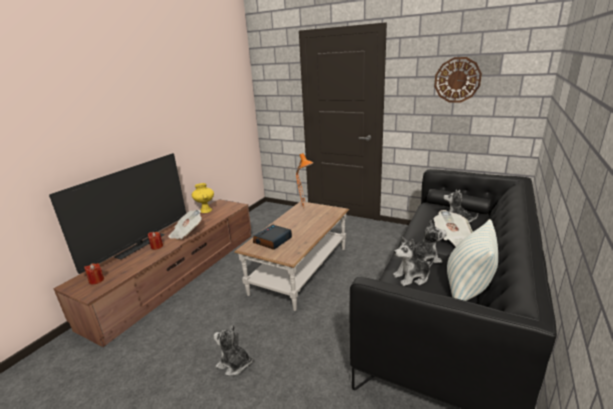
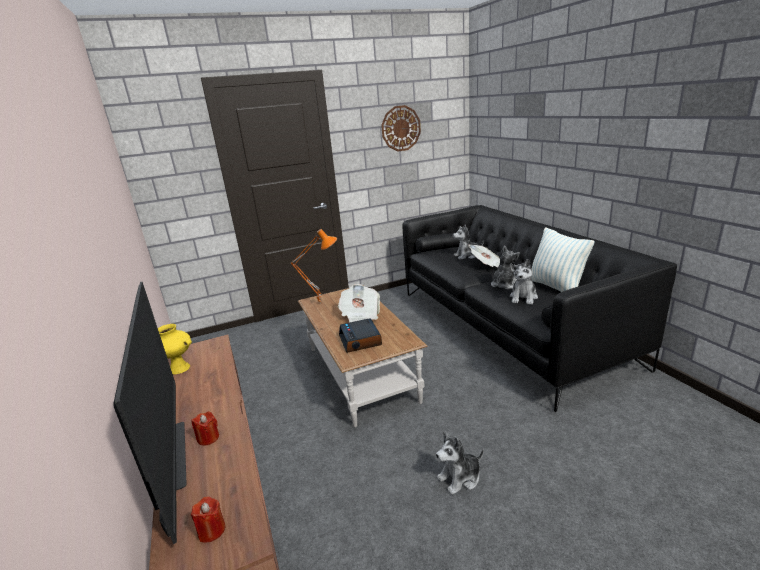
camera: 50 degrees left, 0 degrees up
newspaper [168,209,202,240] -> newspaper moved to [338,284,380,322]

